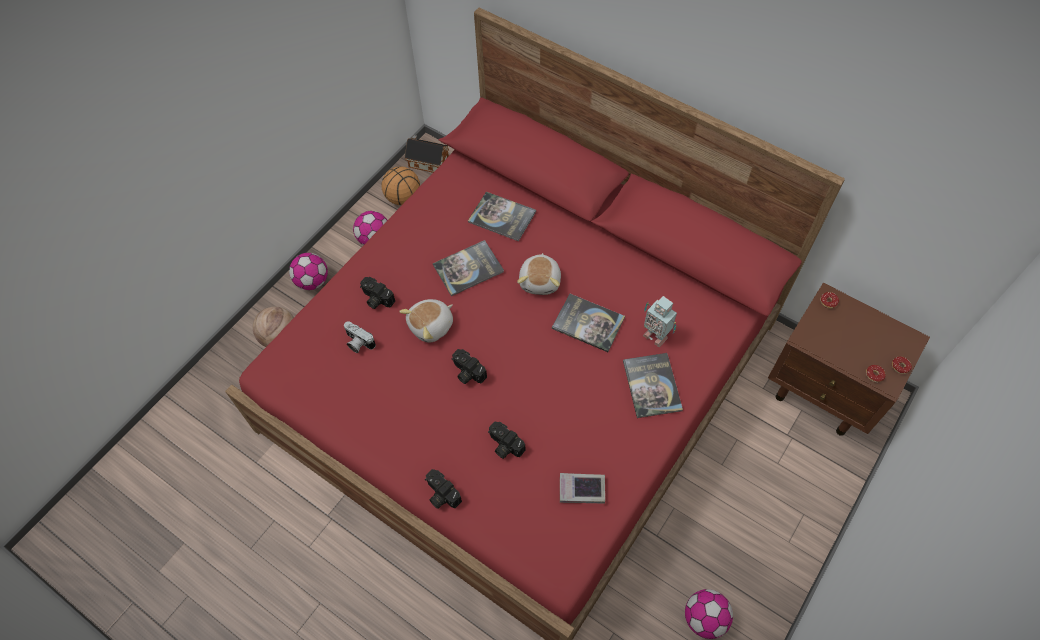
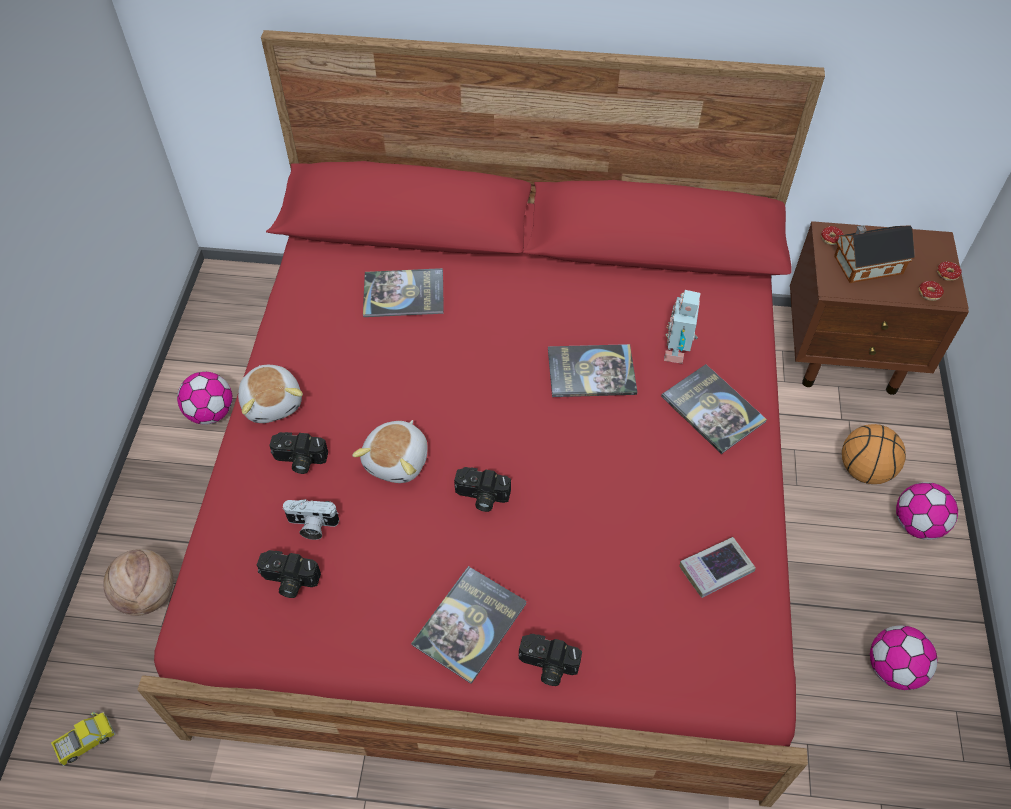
camera: 30 degrees left, 5 degrees down
football [289,253,328,290] -> football moved to [896,482,958,540]
basketball [382,167,420,205] -> basketball moved to [842,424,906,484]
toy house [405,135,449,173] -> toy house moved to [834,225,915,283]
book [433,240,504,296] -> book moved to [411,566,527,684]
camera [488,421,525,459] -> camera moved to [257,550,321,598]
plush toy [517,253,561,295] -> plush toy moved to [238,365,303,423]
toy robot [643,296,677,348] -> toy robot turned 90 degrees clockwise [664,290,700,364]
none -> toy truck [51,712,116,766]

